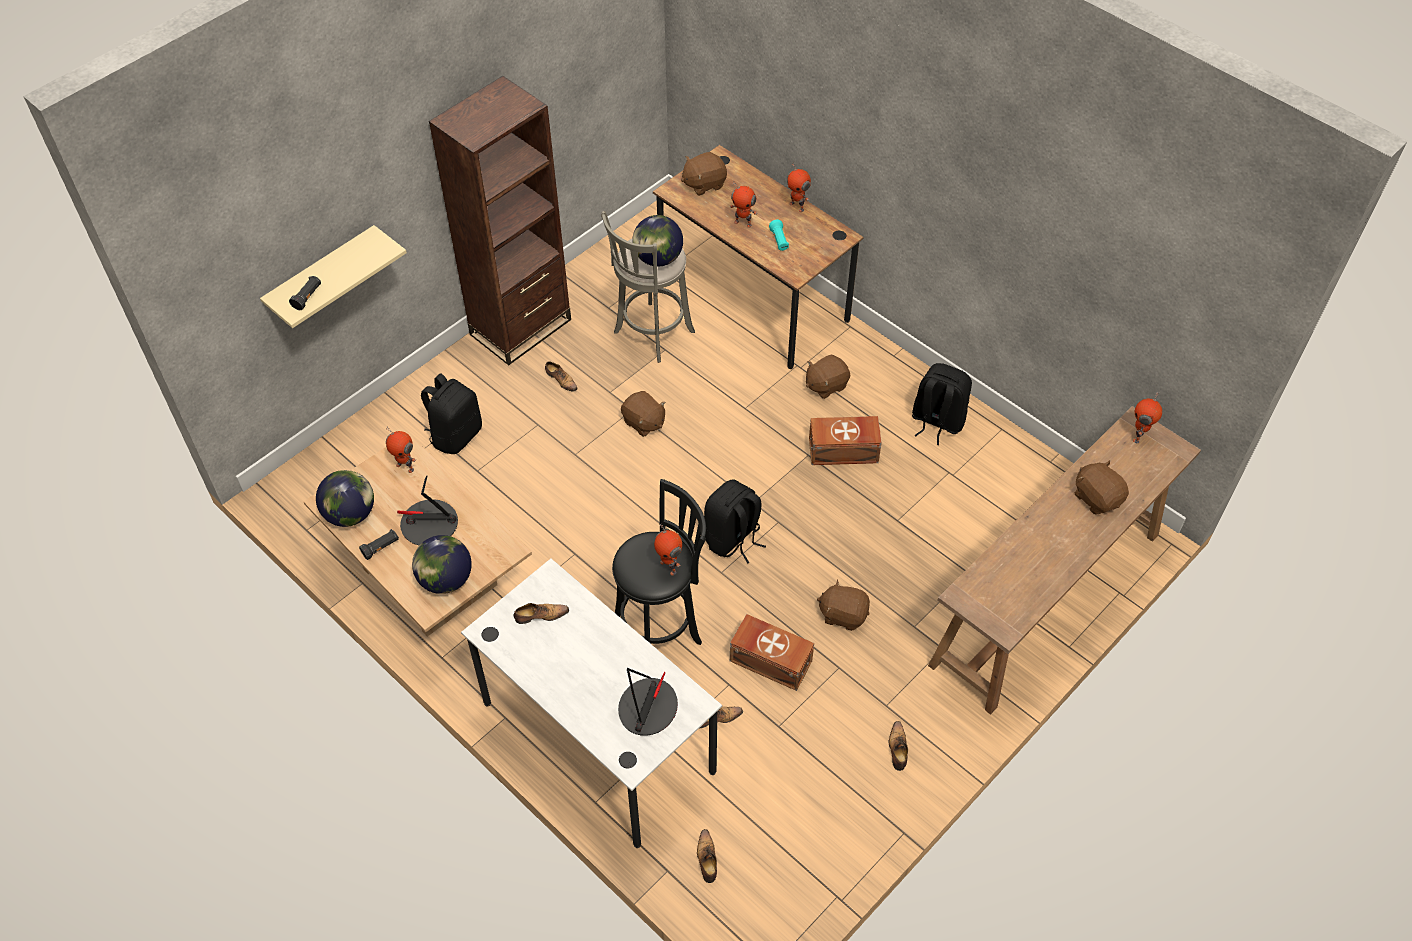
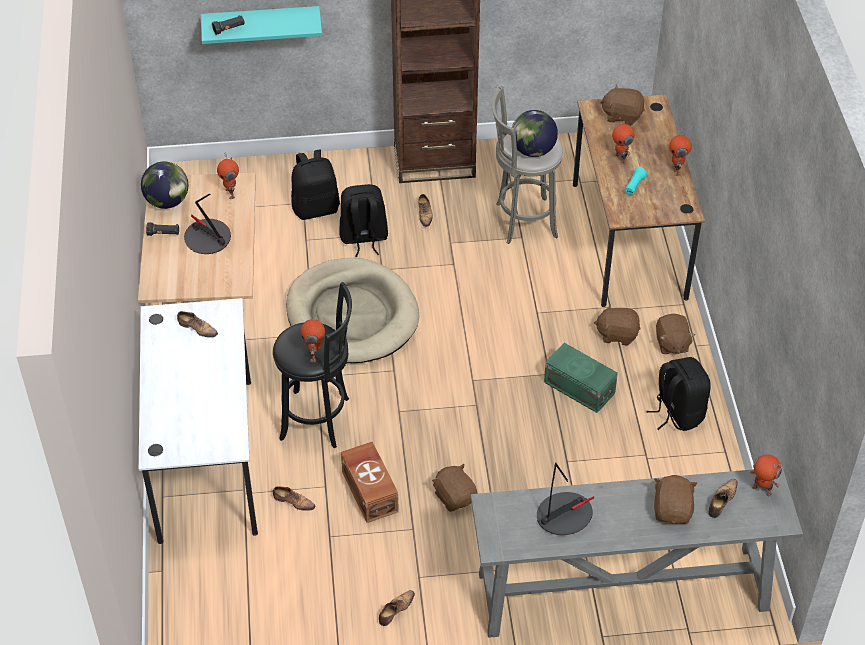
camera: 40 degrees right, 5 degrees down
beige shelf [260,225,407,328] -> turquoise shelf [201,6,322,44]
globe [412,535,472,594] -> none
table lamp [618,668,678,736] -> table lamp moved to [537,463,594,535]
brown plush toy [621,391,666,437] -> brown plush toy moved to [656,314,695,354]
shoe [697,829,717,883] -> shoe moved to [708,479,738,518]
black backpack [704,480,766,563] -> black backpack moved to [339,184,388,257]
brown storage box [809,416,882,465] -> green storage box [544,343,618,413]
brown console table [928,406,1201,715] -> grey console table [471,467,803,638]
toy robot [1133,393,1162,443] -> toy robot turned 60 degrees clockwise [749,454,782,497]
none -> beige dog bed [286,258,419,363]

